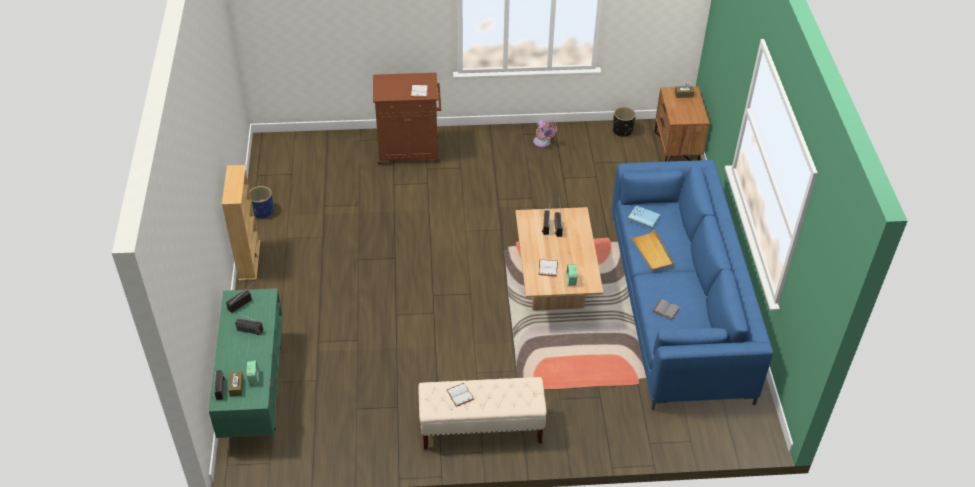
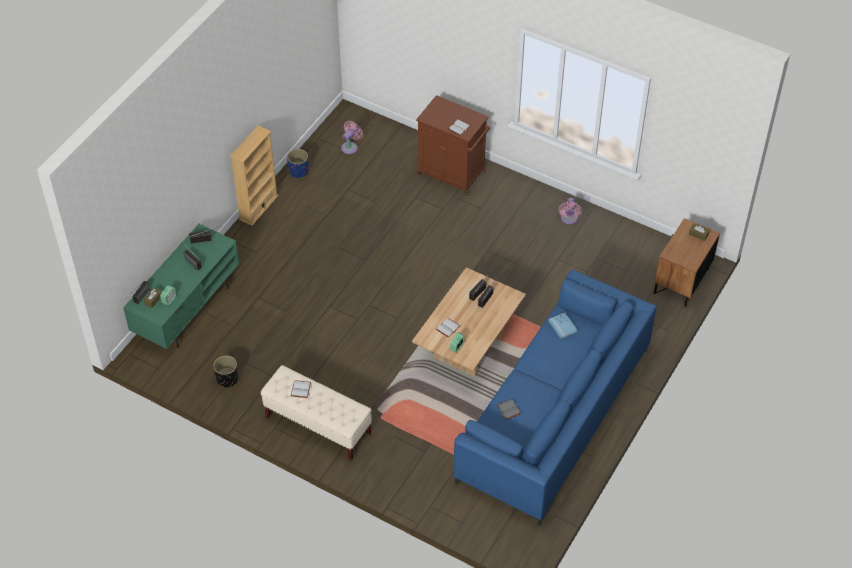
camera: 35 degrees right, 5 degrees up
black planter [613,107,636,137] -> black planter moved to [213,355,238,387]
beige tray [630,230,674,271] -> none
none -> pink fan [341,121,363,154]

